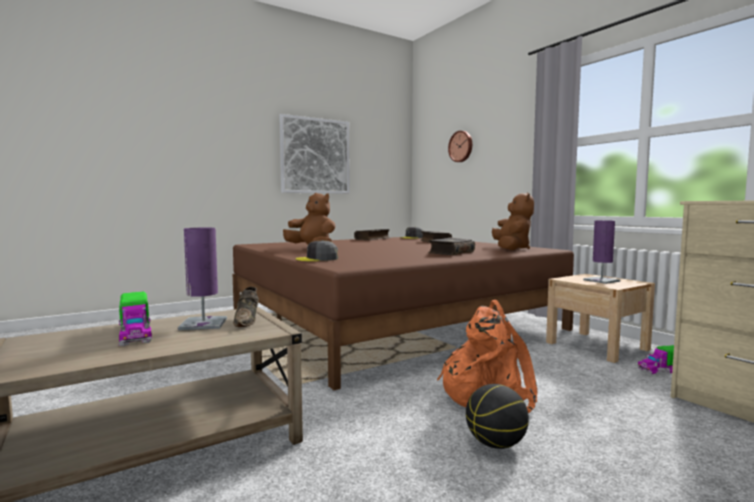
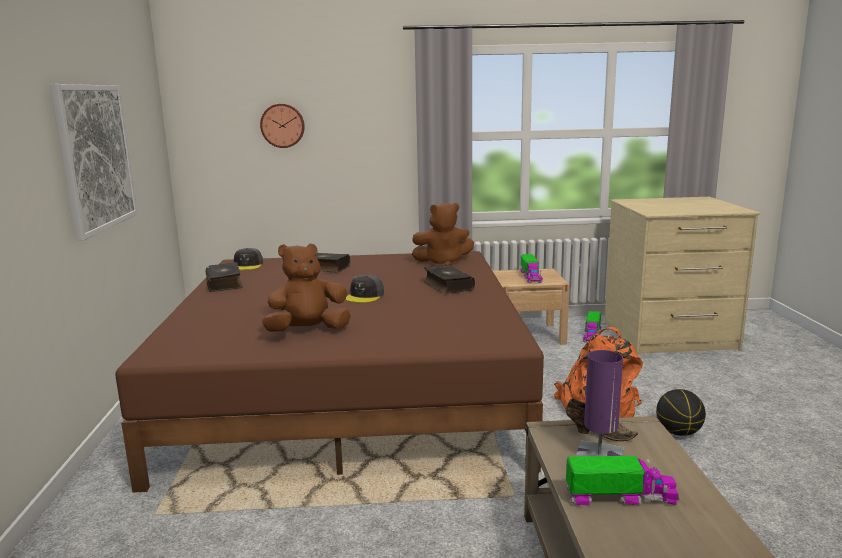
camera: 60 degrees left, 10 degrees up
grey cap [295,240,338,261] -> grey cap moved to [345,275,384,303]
brown plush toy [492,192,534,250] -> brown plush toy turned 135 degrees clockwise [412,203,474,266]
purple table lamp [583,220,620,284] -> toy truck [520,254,543,284]

